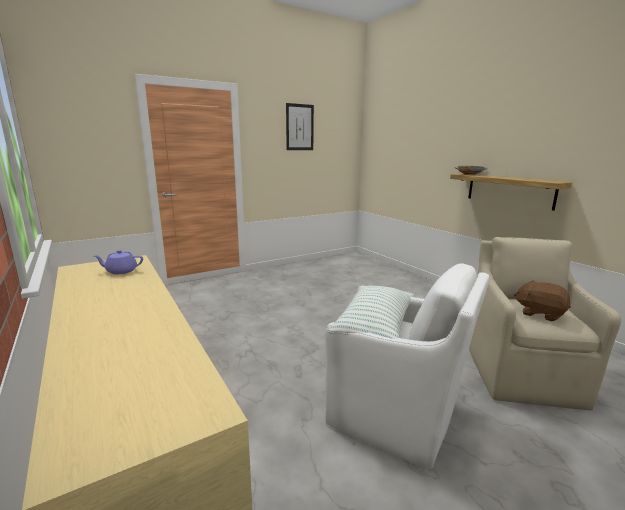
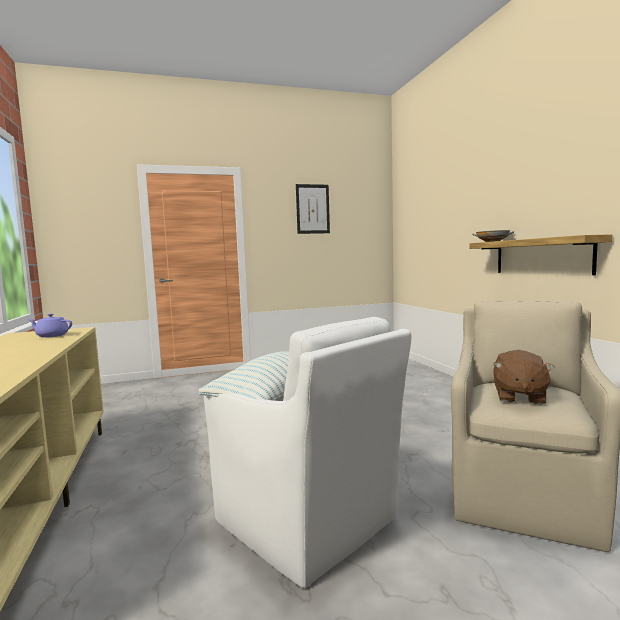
camera: 15 degrees right, 10 degrees down
brown plush toy [514,280,571,321] -> brown plush toy turned 120 degrees counterclockwise [493,350,554,405]

